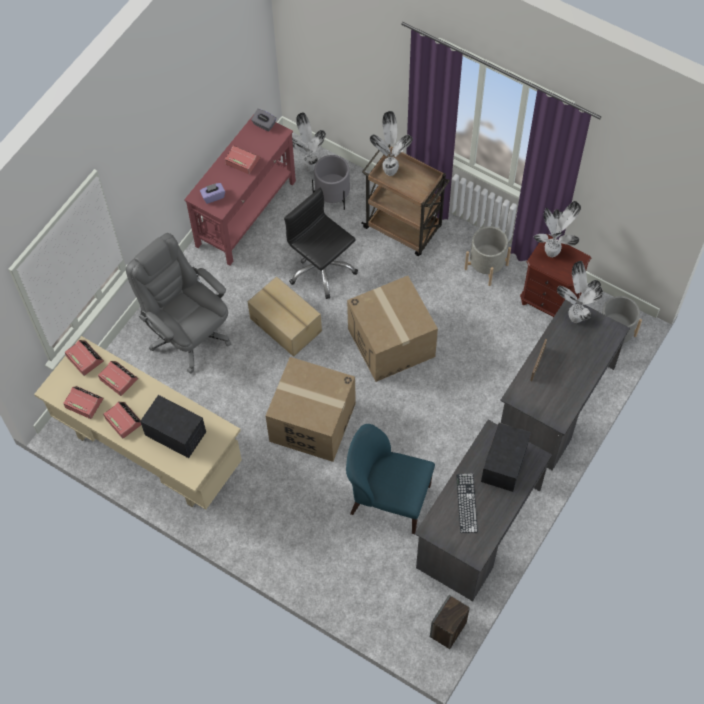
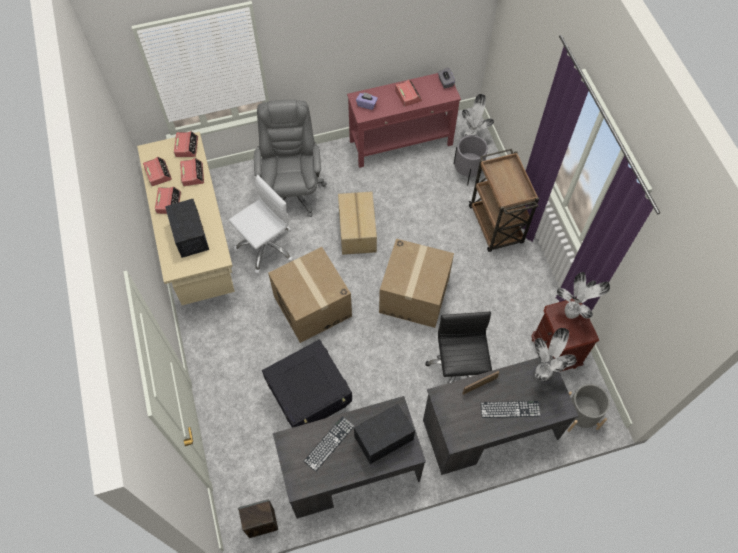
camera: 40 degrees right, 0 degrees up
black office chair [284,187,358,299] -> black office chair moved to [425,312,492,383]
blue chair [346,424,435,534] -> black storage box [262,339,352,428]
potted plant [370,111,413,176] -> none
grey planter [464,226,511,286] -> none
none -> white office chair [229,175,293,273]
none -> keyboard [480,401,540,418]

